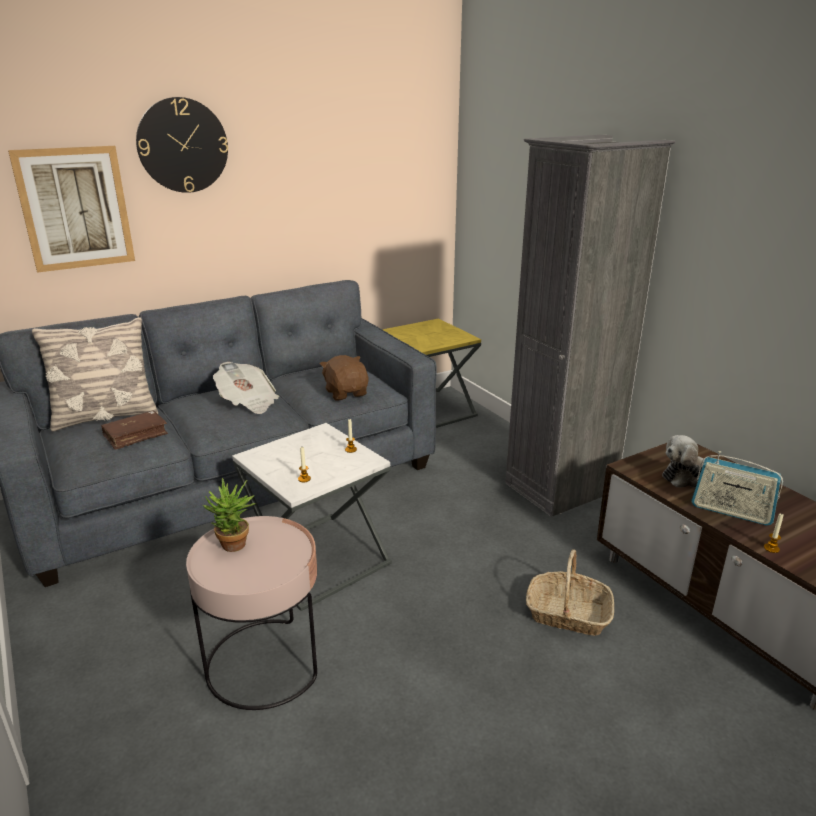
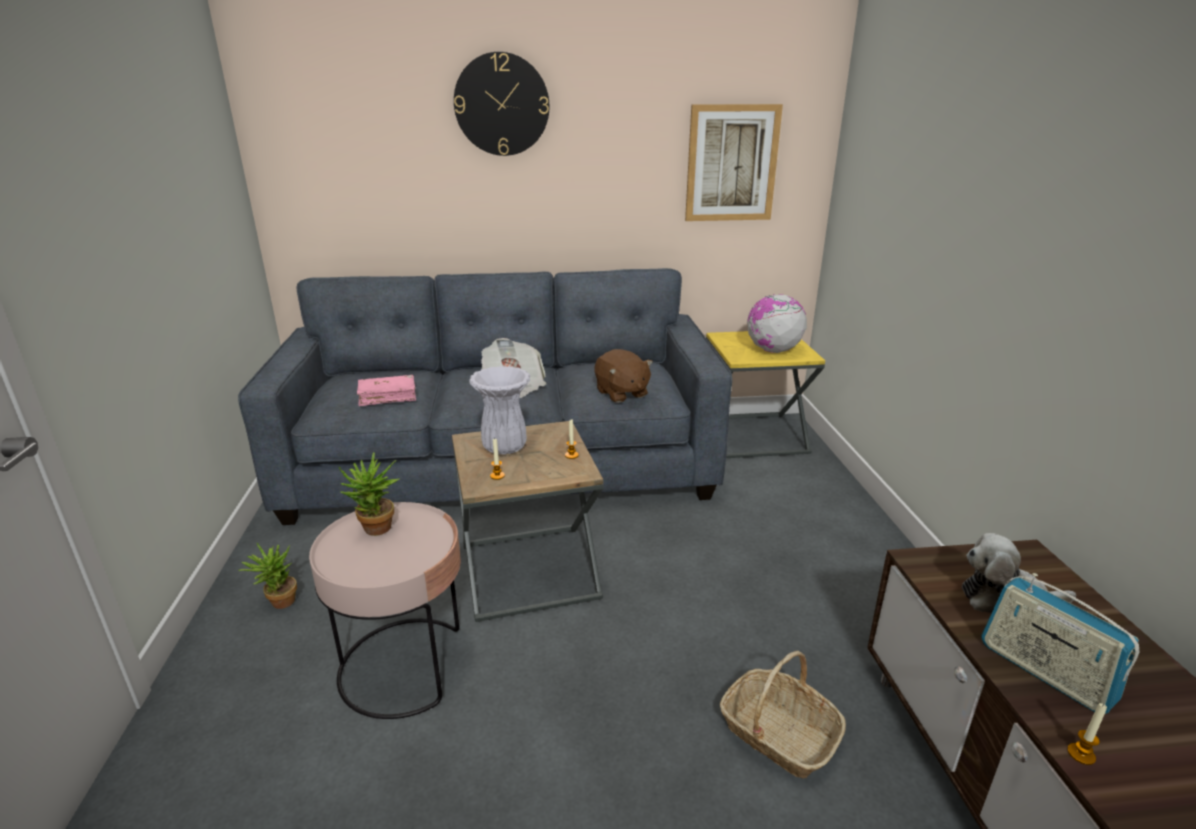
camera: 25 degrees right, 0 degrees up
picture [8,146,135,273] -> picture moved to [685,104,783,221]
beige pillow [32,317,158,431] -> none
brown book [101,410,168,450] -> pink book [357,375,416,406]
white side table [232,423,392,611] -> brown side table [452,421,603,622]
brown plush toy [320,355,369,400] -> brown plush toy turned 150 degrees clockwise [594,349,653,403]
grey cabinet [505,135,676,517] -> none
none -> potted plant [239,543,297,609]
none -> white vase [469,366,531,455]
none -> globe [747,294,807,353]

